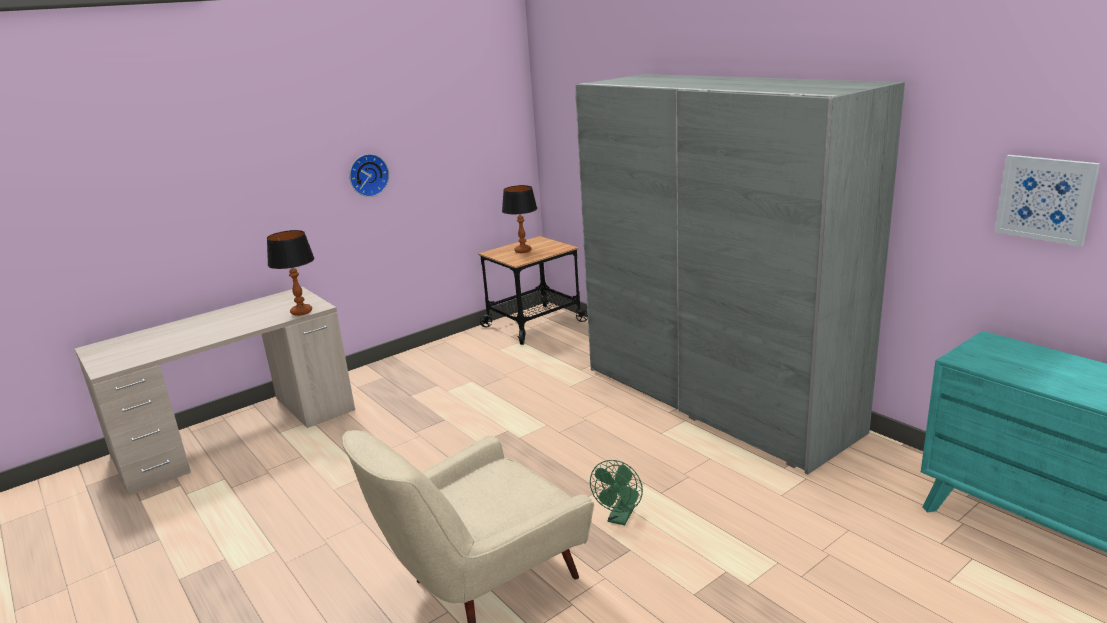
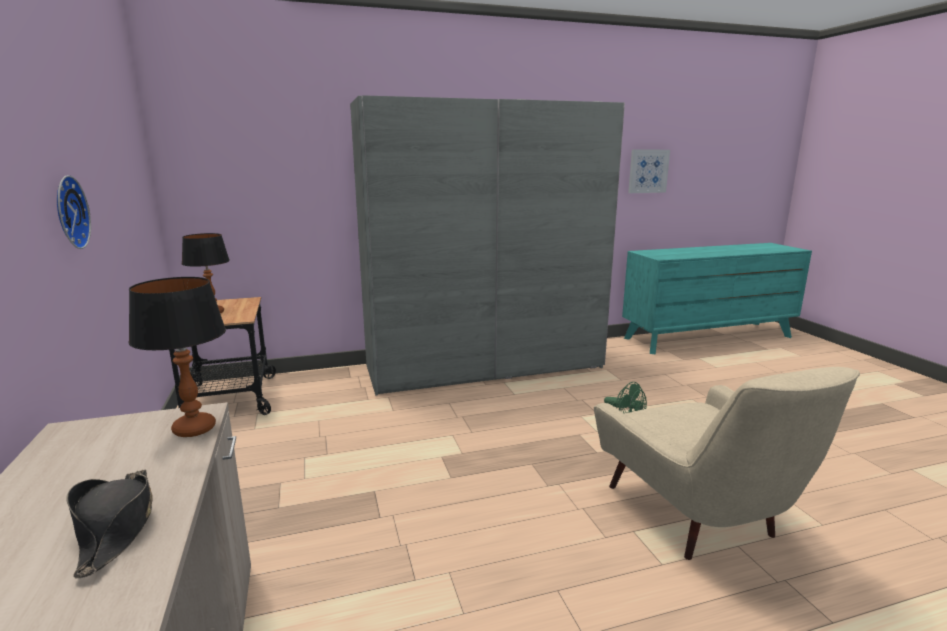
camera: 70 degrees left, 5 degrees down
none -> black hat [66,469,153,578]

